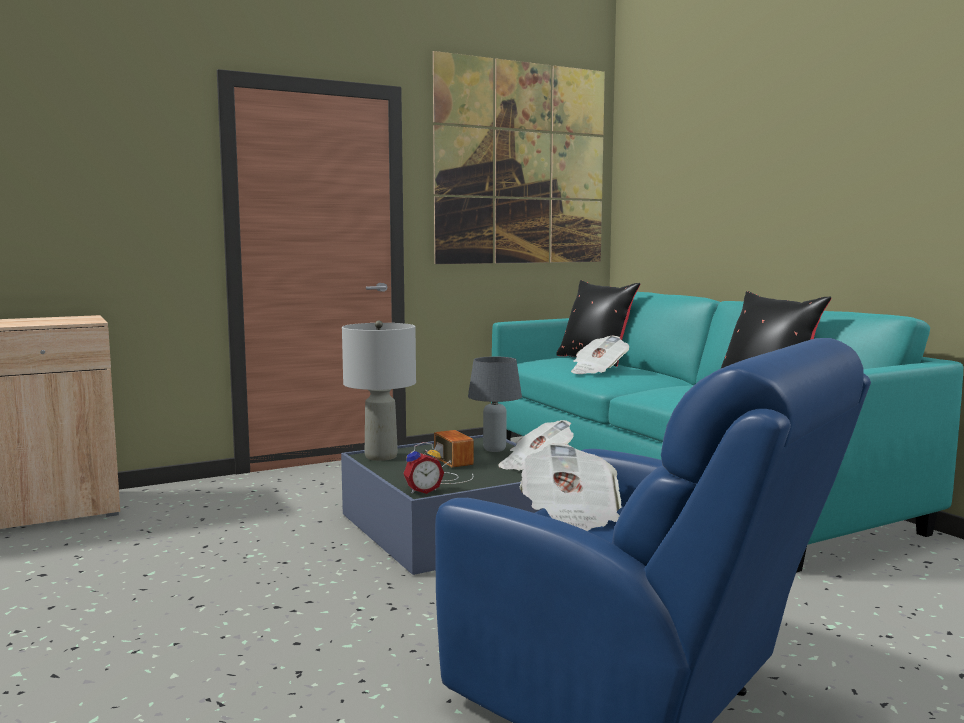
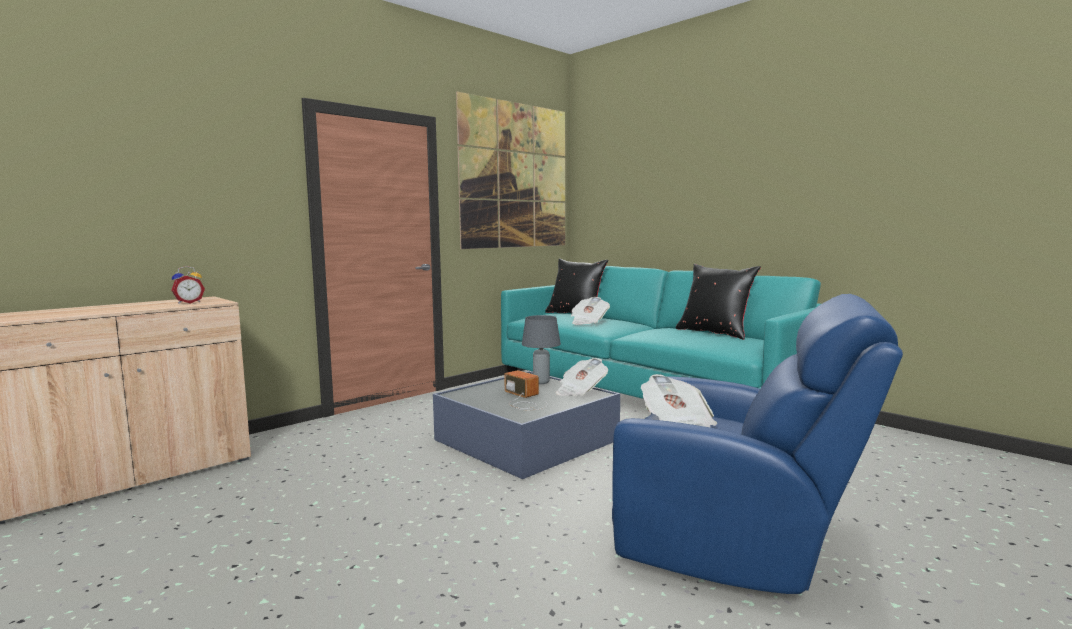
camera: 15 degrees left, 0 degrees up
grey table lamp [342,320,416,461] -> none
alarm clock [403,442,444,494] -> alarm clock moved to [171,266,205,304]

